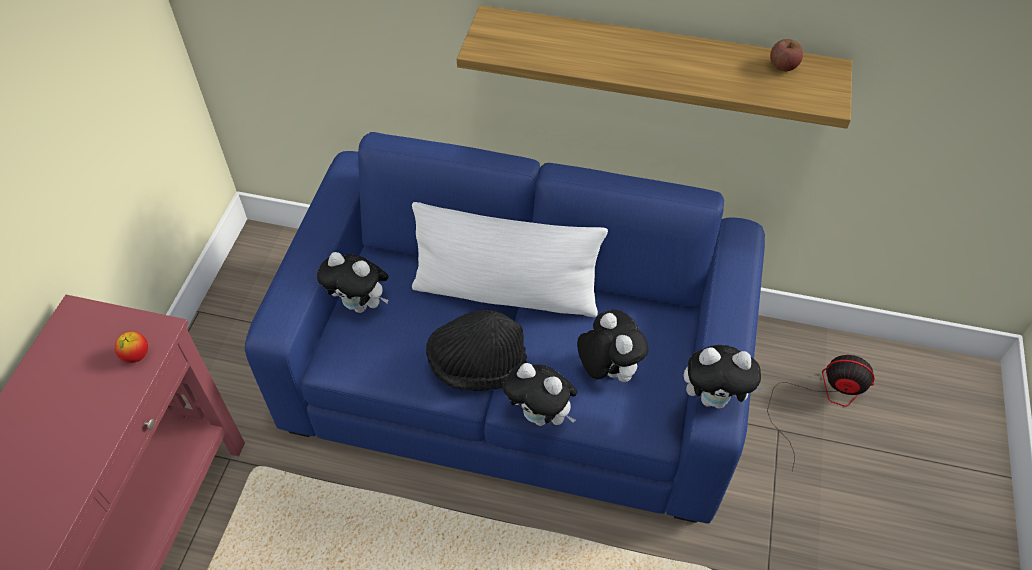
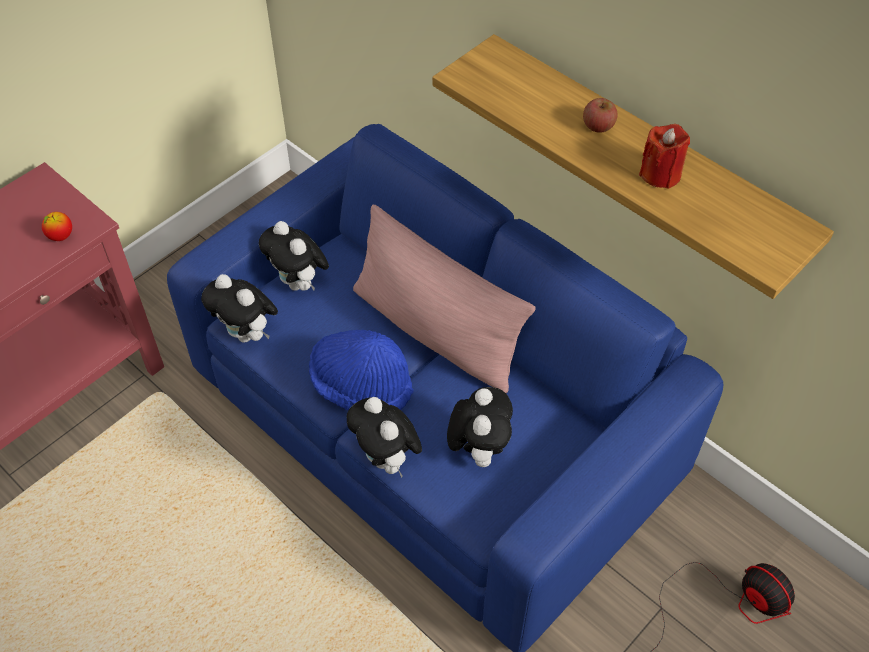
camera: 30 degrees right, 0 degrees up
white pillow [412,202,608,317] -> pink pillow [353,204,536,393]
black hat [426,310,527,391] -> blue hat [309,330,414,410]
plush toy [684,345,765,409] -> plush toy moved to [201,274,278,342]
apple [770,39,803,71] -> apple moved to [583,98,617,133]
none -> red candle [639,124,690,189]

